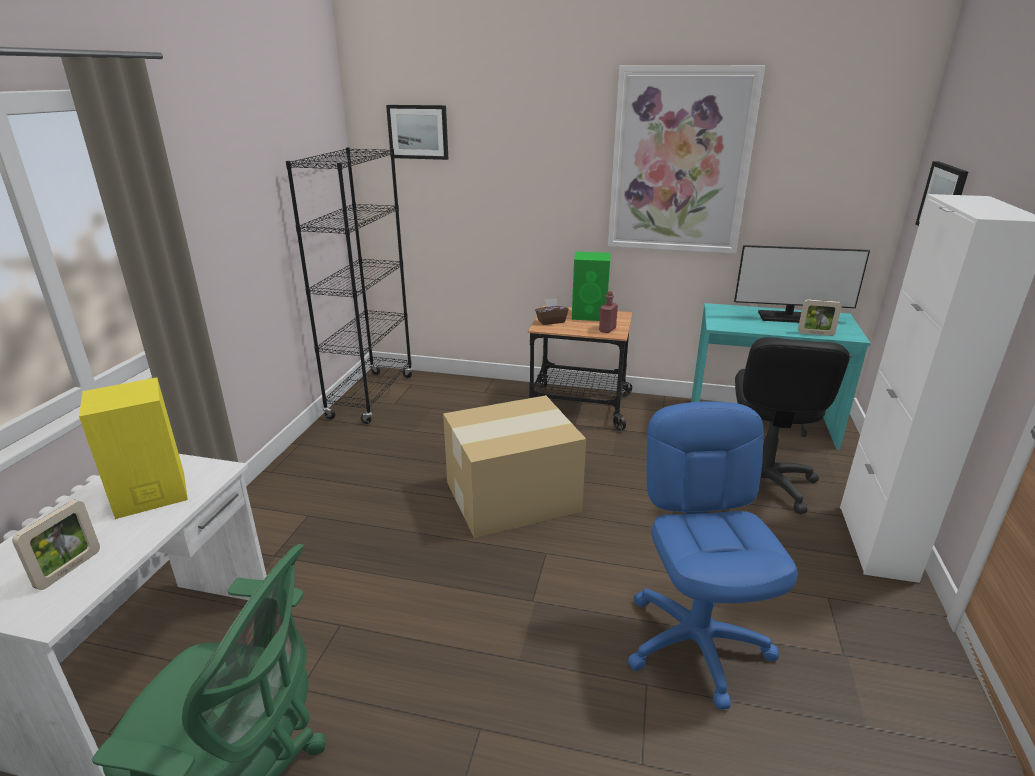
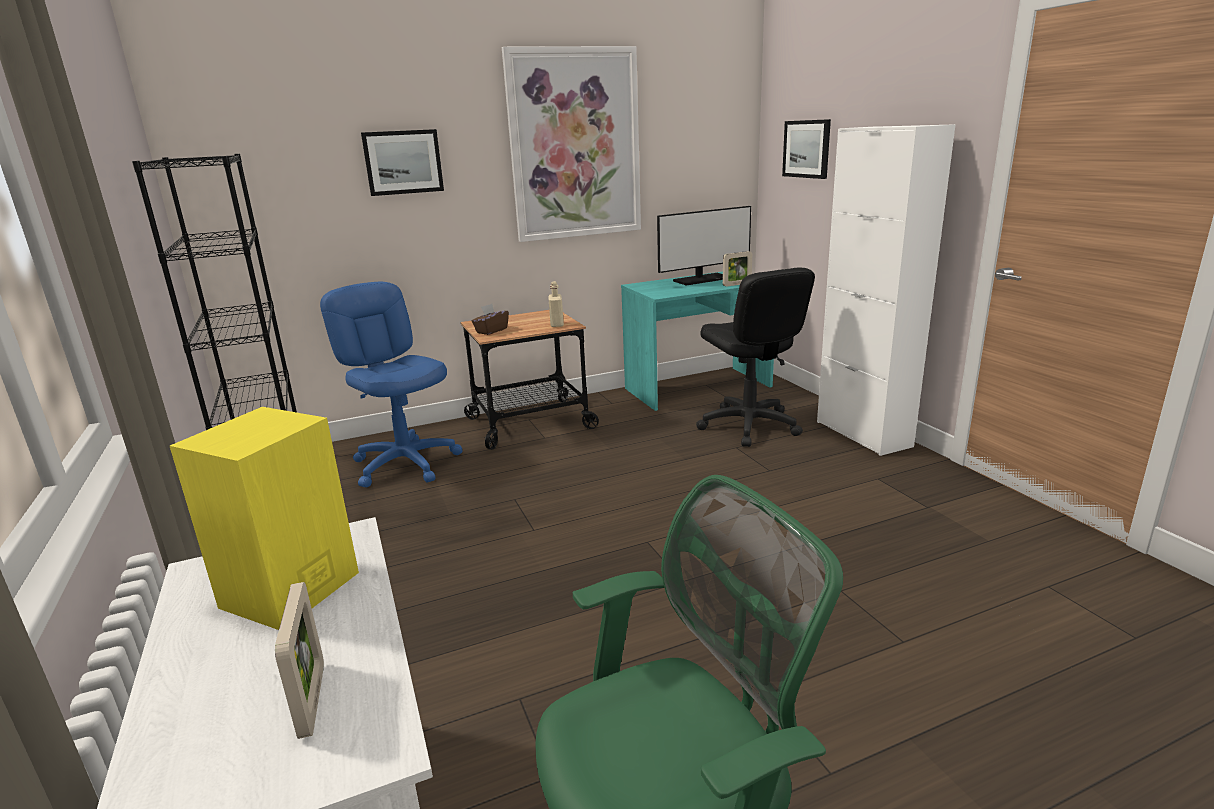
camera: 35 degrees left, 5 degrees down
picture [386,105,448,160] -> picture moved to [361,129,444,196]
cardboard box [443,395,586,538] -> none
green speaker [572,252,611,321] -> none
red bottle [599,291,618,333] -> beige bottle [548,281,564,327]
blue office chair [628,401,798,710] -> blue office chair moved to [320,282,463,487]

